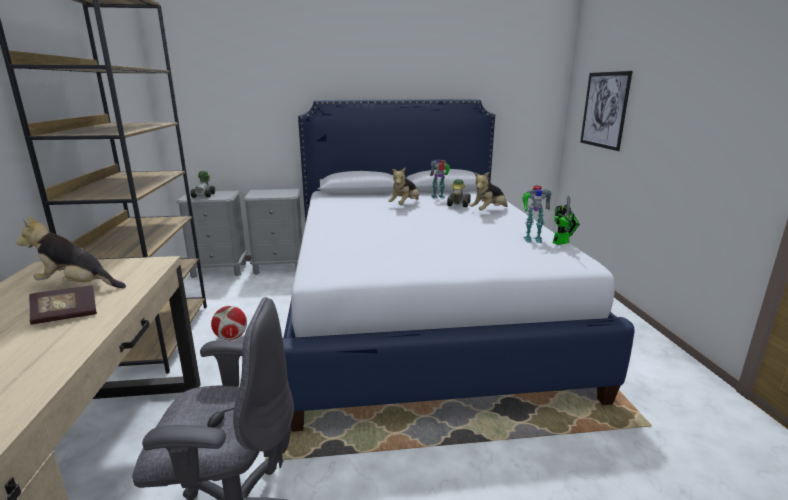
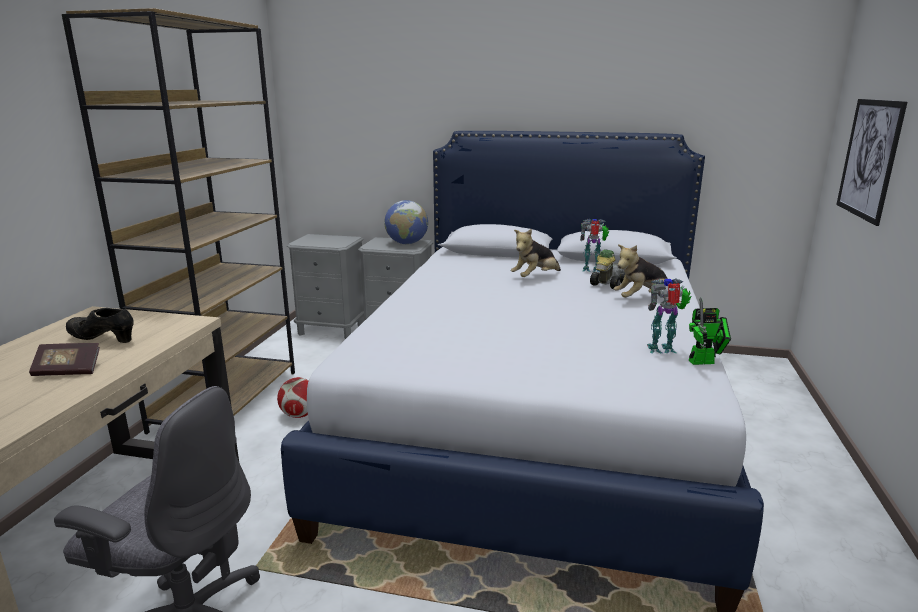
camera: 20 degrees right, 0 degrees up
plush toy [16,217,126,288] -> black shoe [66,308,134,343]
toy car [190,171,215,198] -> none
toy robot [522,185,552,243] -> toy robot turned 150 degrees clockwise [647,278,692,353]
none -> globe [384,200,428,244]

